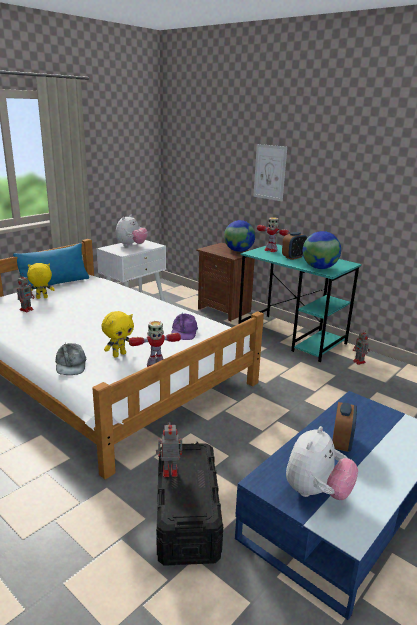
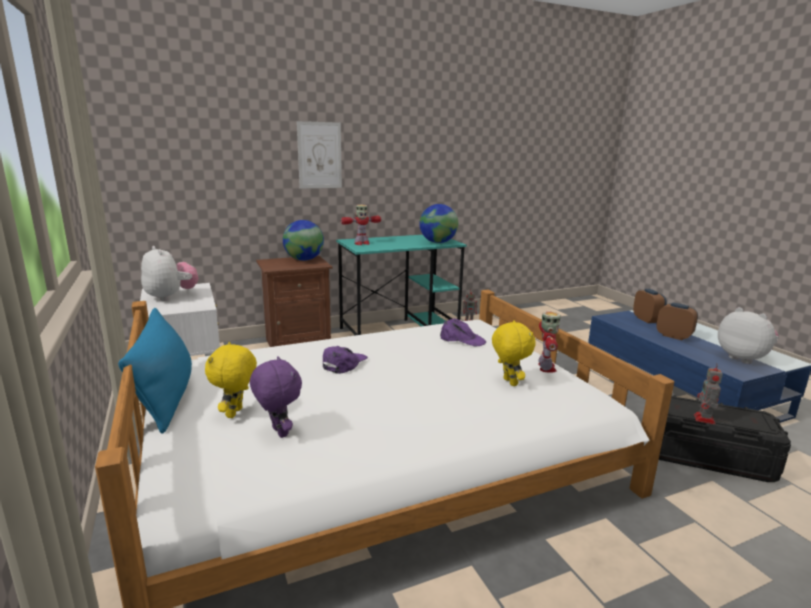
camera: 65 degrees left, 5 degrees down
toy robot [17,274,34,312] -> purple plush toy [250,356,302,438]
grey cap [55,343,86,375] -> none
alarm clock [282,232,307,260] -> alarm clock moved to [633,289,667,323]
none -> purple cap [323,346,368,374]

